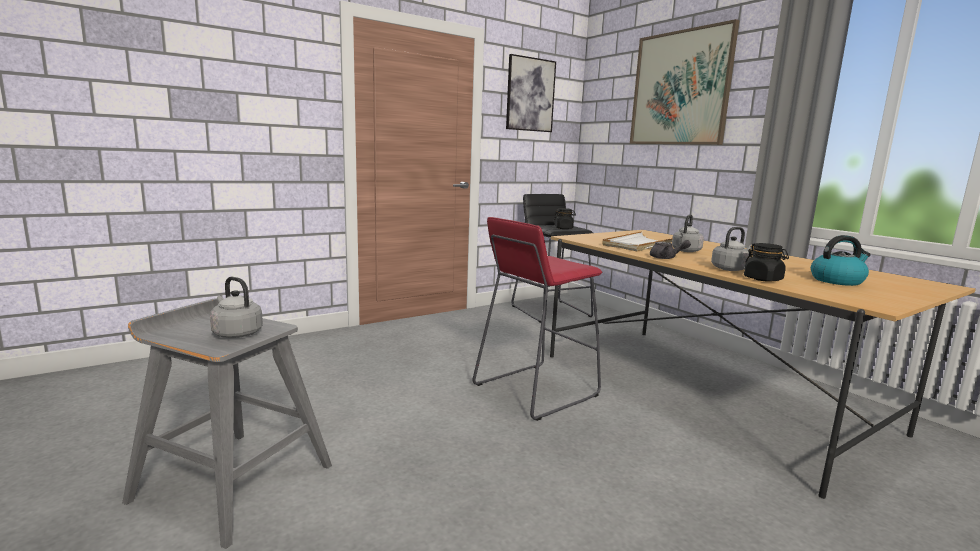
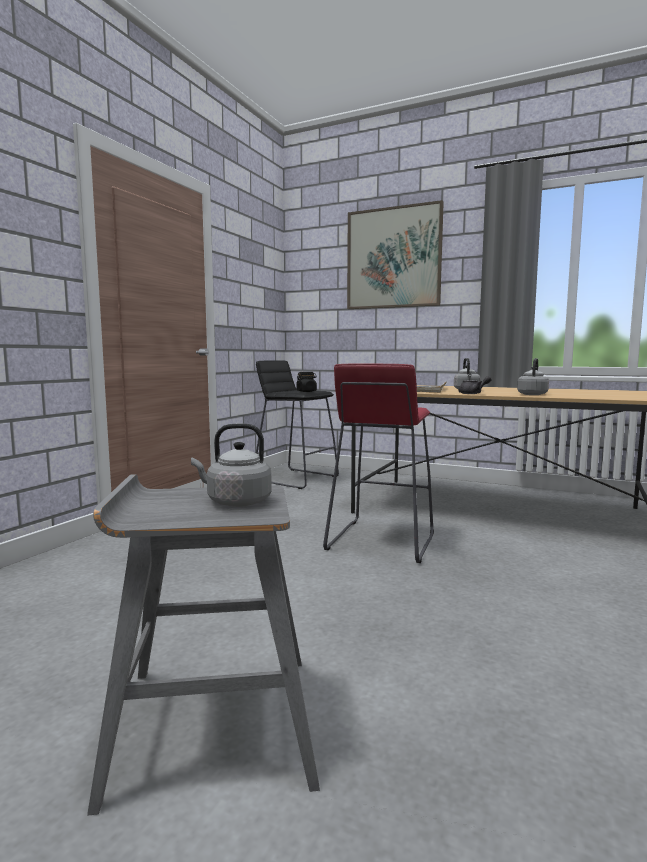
camera: 30 degrees left, 5 degrees down
picture [506,54,556,132] -> none
black jar [744,243,789,282] -> none
kettle [811,235,871,286] -> none

